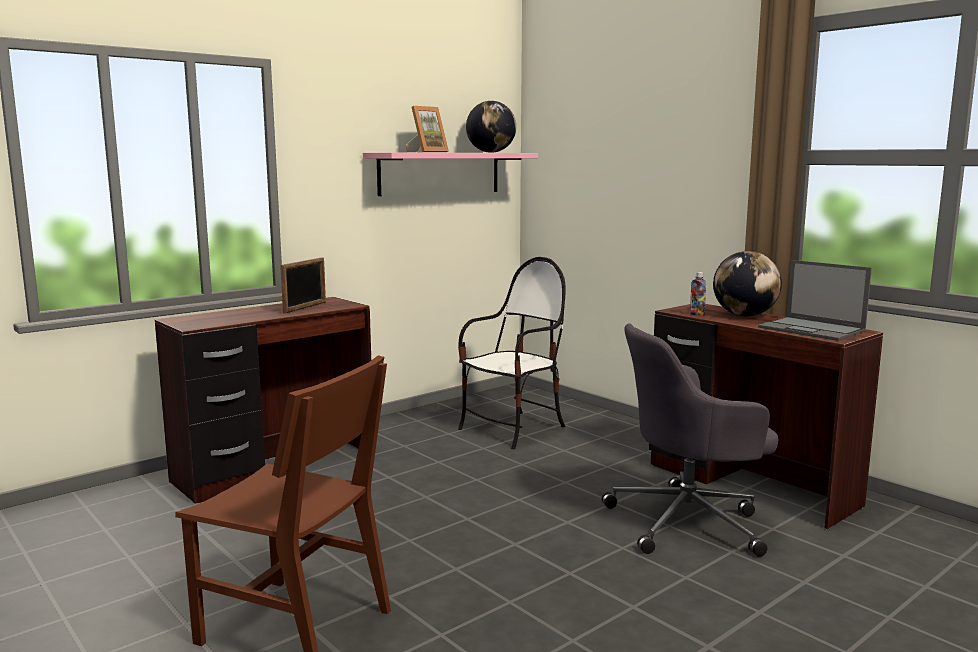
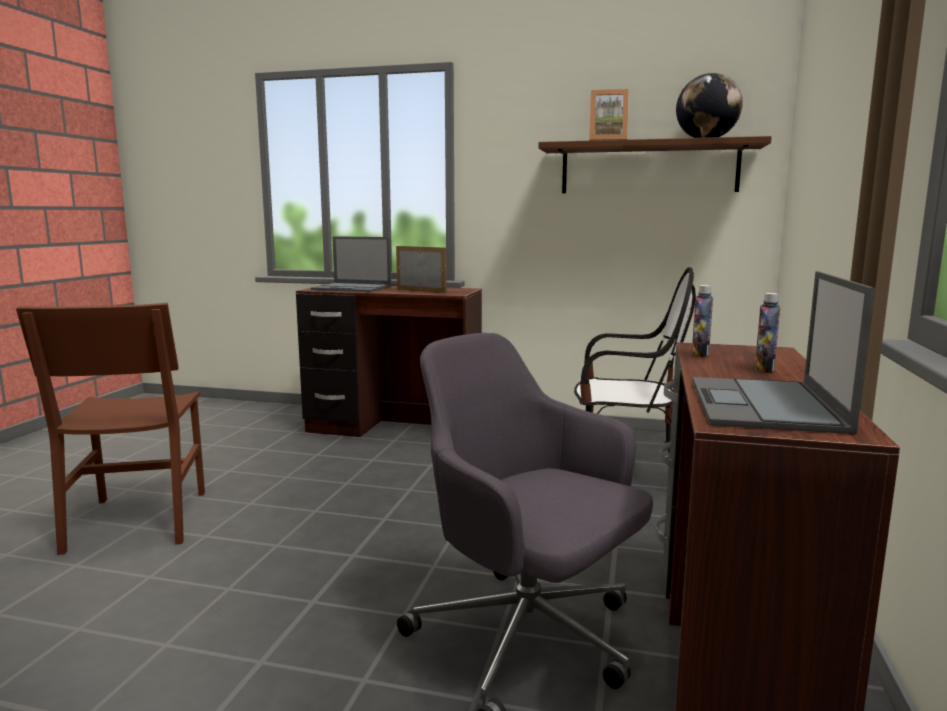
camera: 55 degrees right, 0 degrees up
picture frame [280,257,326,314] -> picture frame turned 135 degrees counterclockwise [396,246,447,293]
pink shelf [363,152,538,196] -> brown shelf [538,136,772,193]
globe [713,251,782,316] -> bottle [755,293,780,373]
none -> laptop [311,236,392,292]

